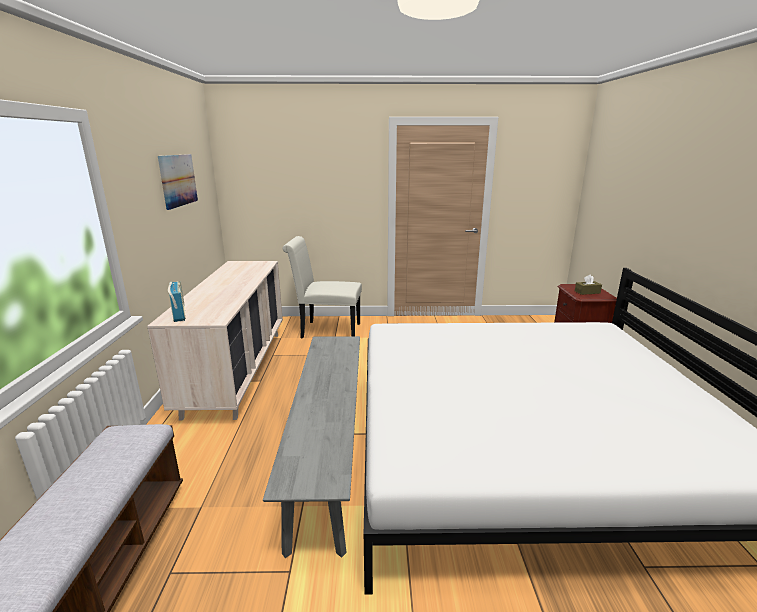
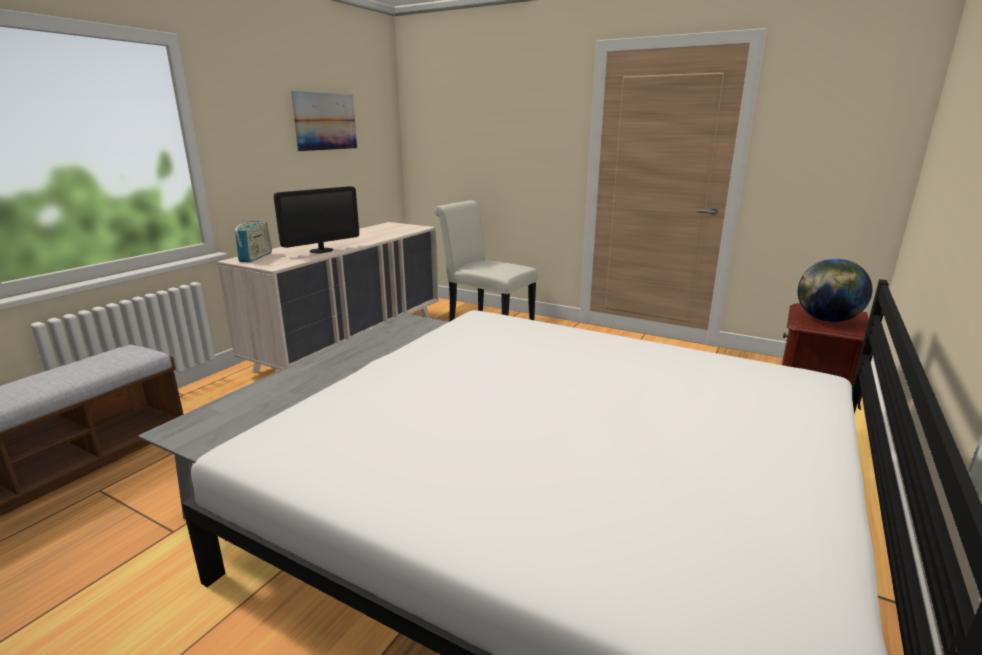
camera: 30 degrees right, 0 degrees up
brown tissue box [575,274,602,295] -> globe [798,259,872,322]
none -> monitor [274,186,359,253]

